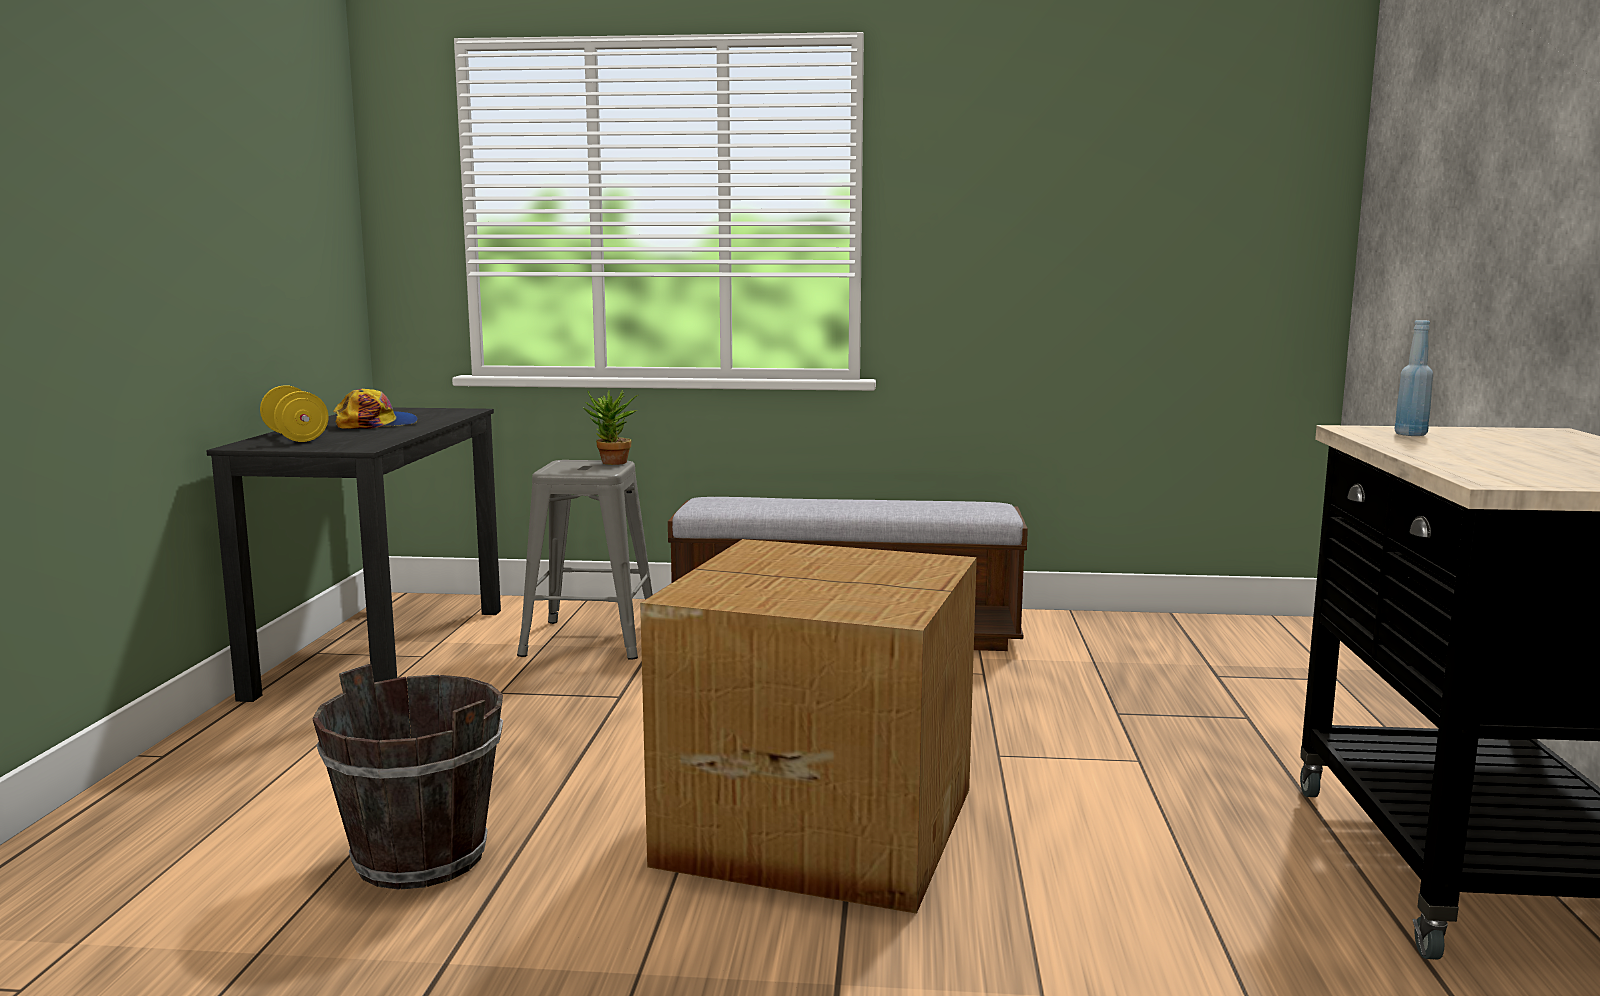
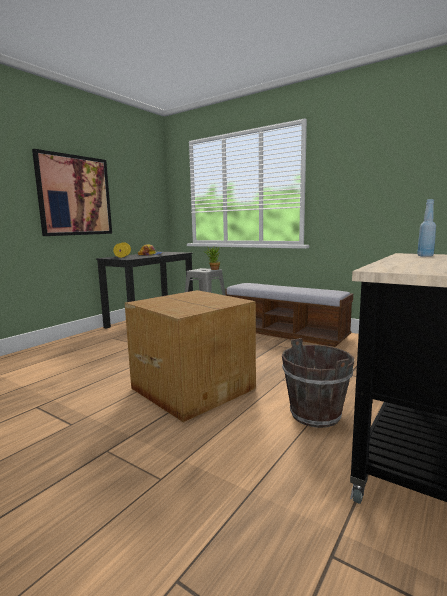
camera: 30 degrees right, 0 degrees up
brown bucket [313,664,503,889] -> brown bucket moved to [282,338,354,428]
none -> picture [32,149,112,236]

